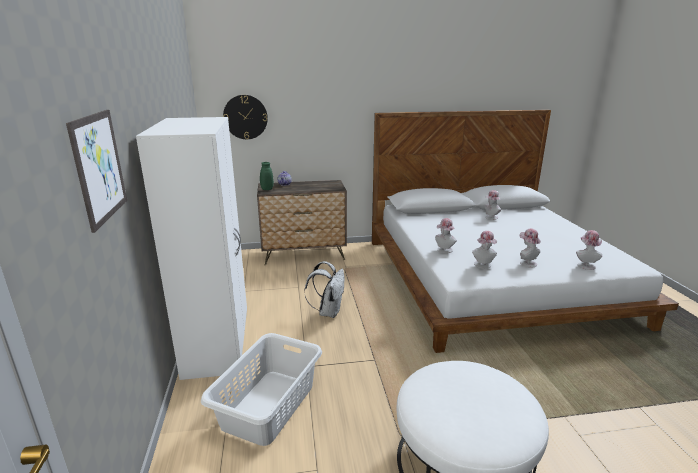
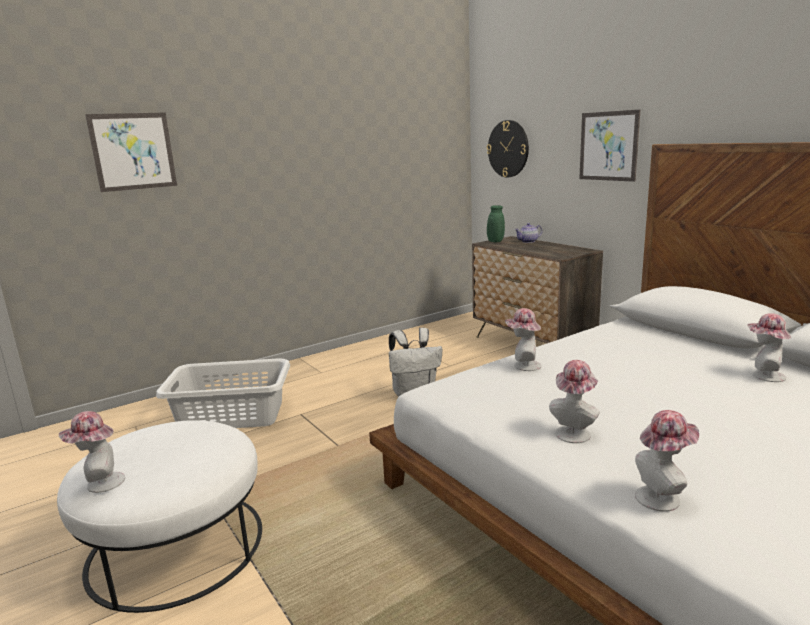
camera: 65 degrees right, 5 degrees down
white wardrobe [136,117,247,380] -> none
hat [472,231,497,268] -> hat moved to [59,411,125,493]
none -> picture [579,110,640,182]

